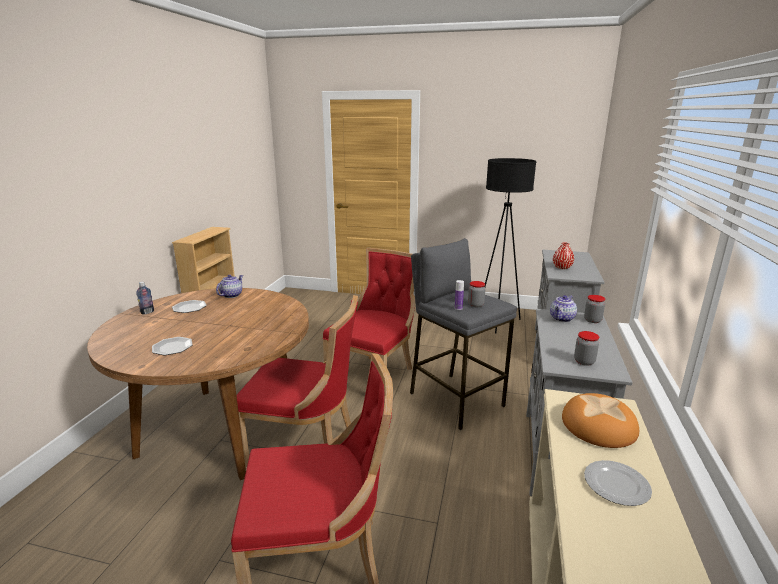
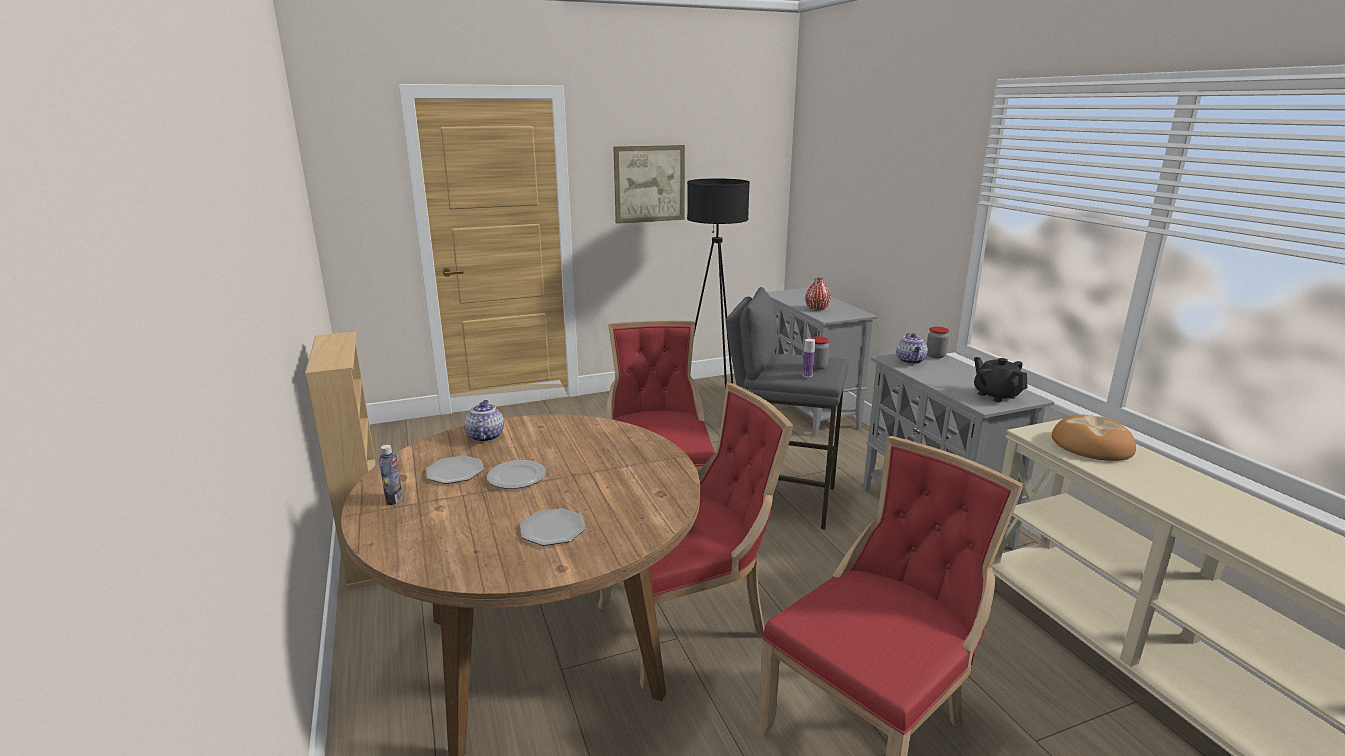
camera: 35 degrees left, 0 degrees up
jar [574,331,599,366] -> black teapot [974,357,1027,402]
plate [584,460,652,506] -> plate moved to [487,460,546,489]
none -> picture [613,145,685,224]

